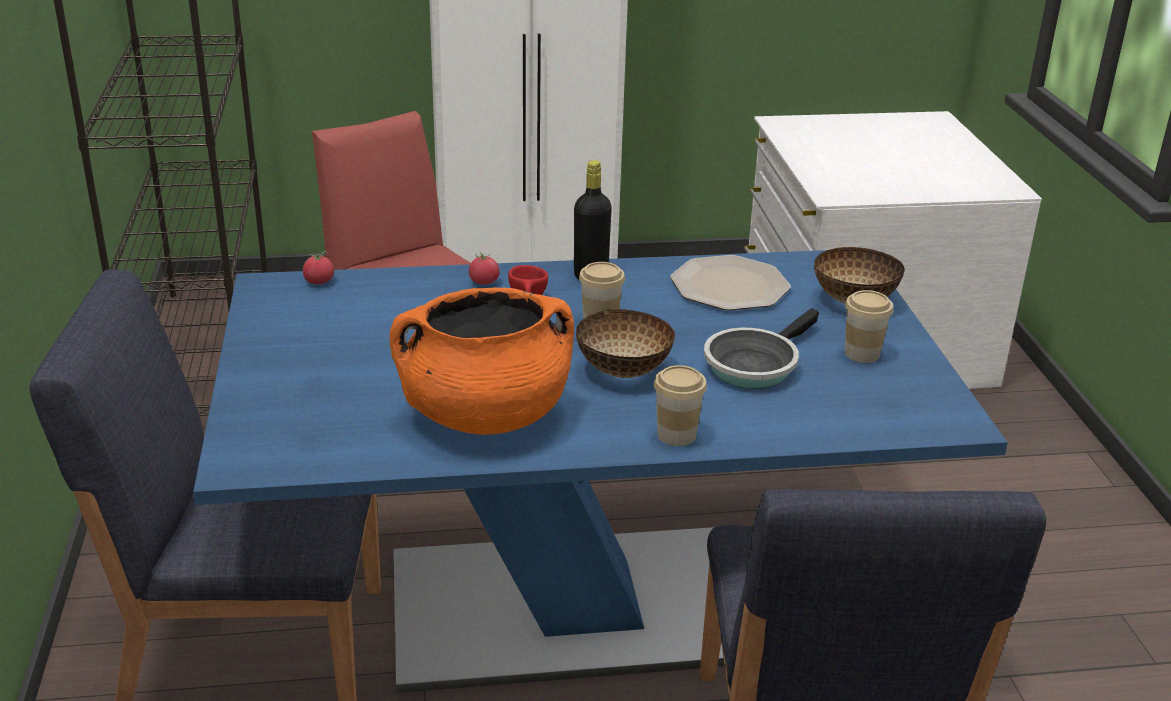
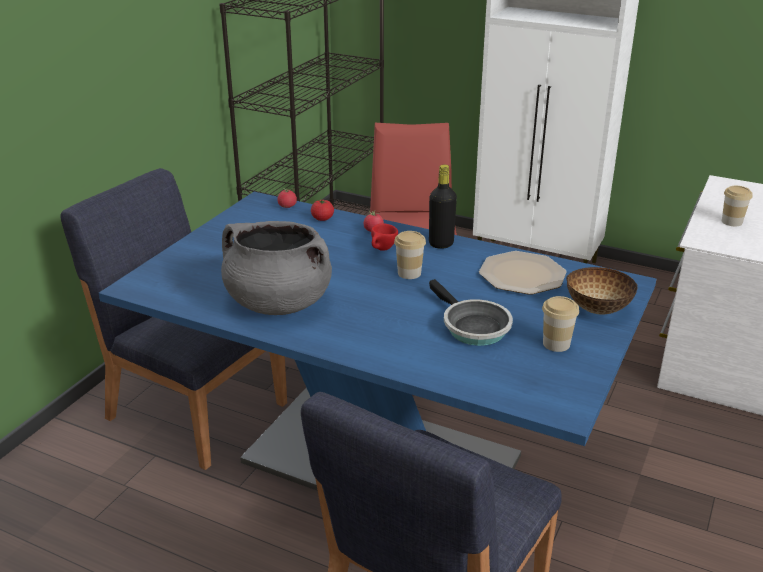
camera: 35 degrees right, 0 degrees up
orange cooking pot [390,288,574,435] -> grey cooking pot [221,221,332,315]
bowl [576,309,675,378] -> none
cup [654,365,707,446] -> cup moved to [722,186,753,226]
frying pan [704,308,819,389] -> frying pan turned 105 degrees counterclockwise [429,279,513,346]
none -> tomato [311,200,334,221]

